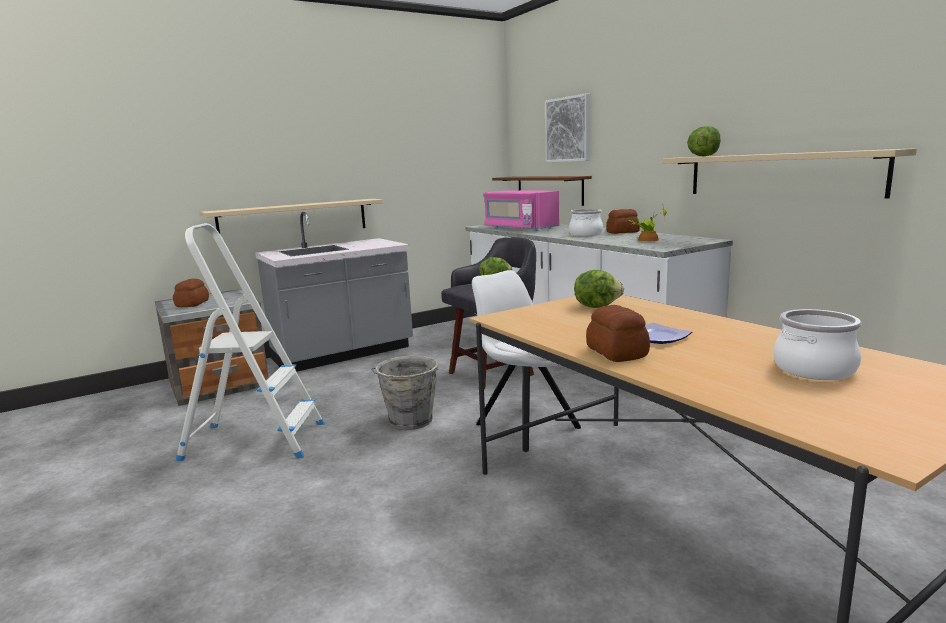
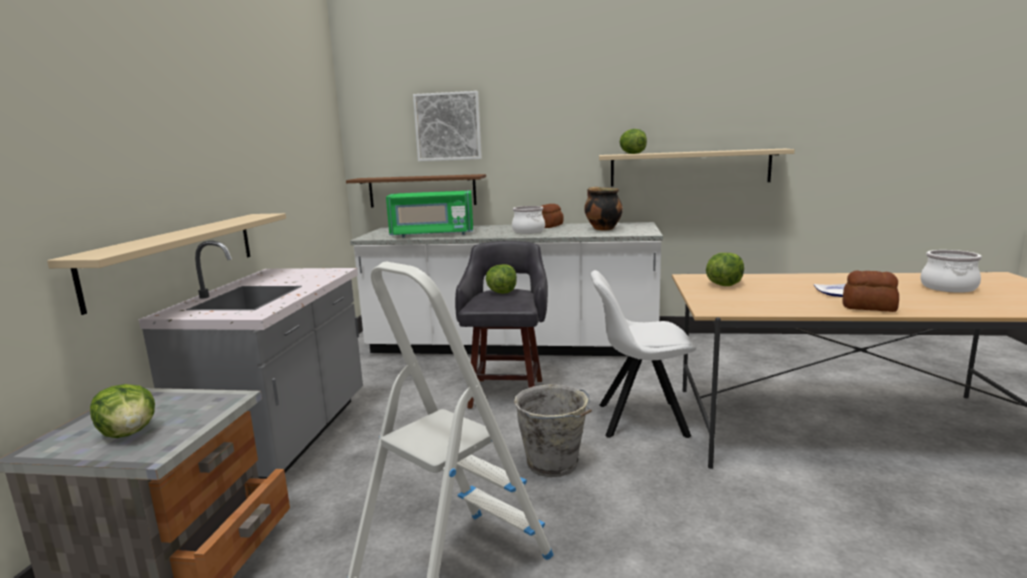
camera: 50 degrees left, 0 degrees up
bread [173,279,209,307] -> lettuce [90,384,155,438]
pink microwave [483,190,559,231] -> green microwave [386,190,473,238]
potted plant [628,207,667,242] -> cooking pot [584,187,623,231]

